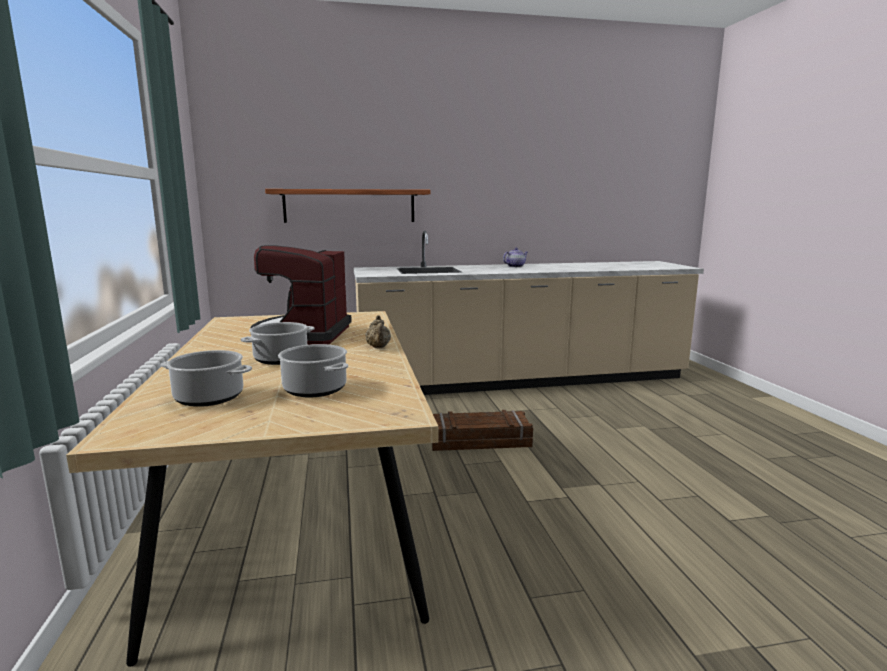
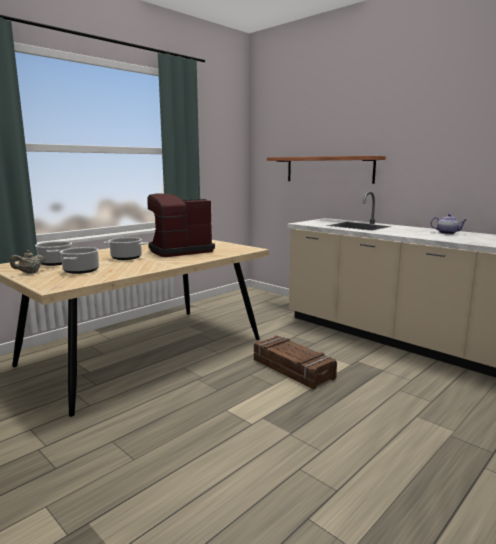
camera: 55 degrees right, 0 degrees up
beige teapot [365,315,391,348] -> beige teapot moved to [10,250,45,274]

